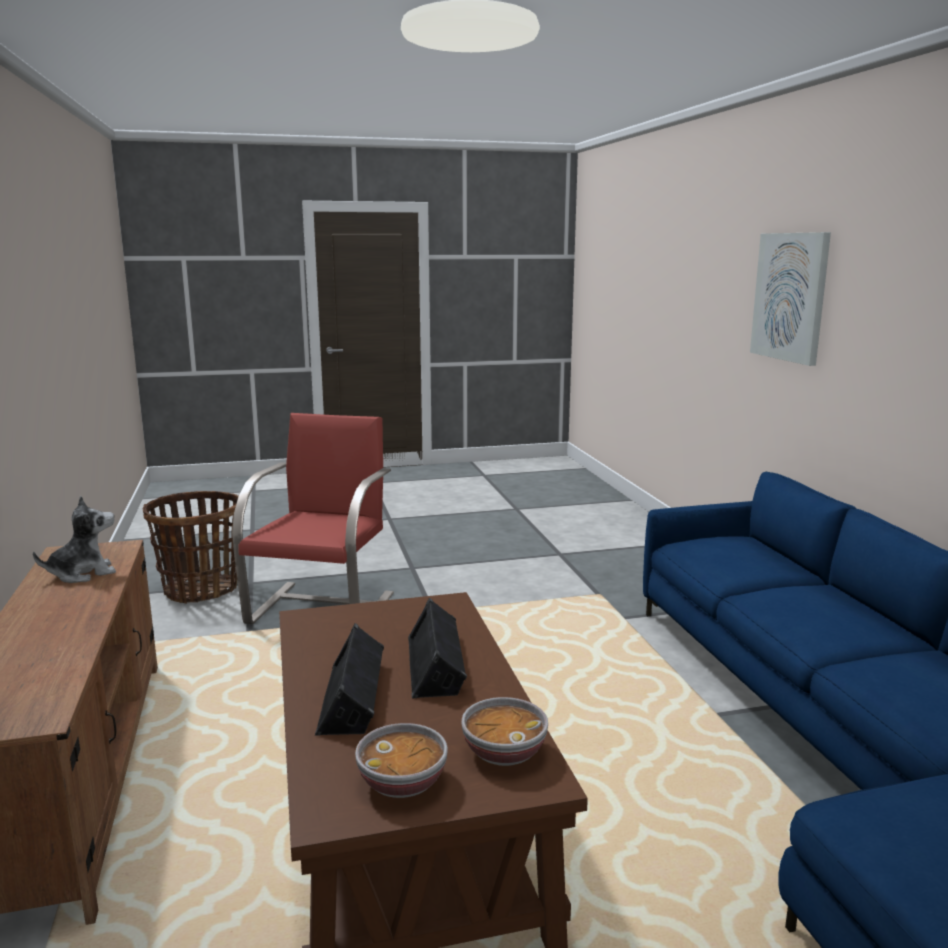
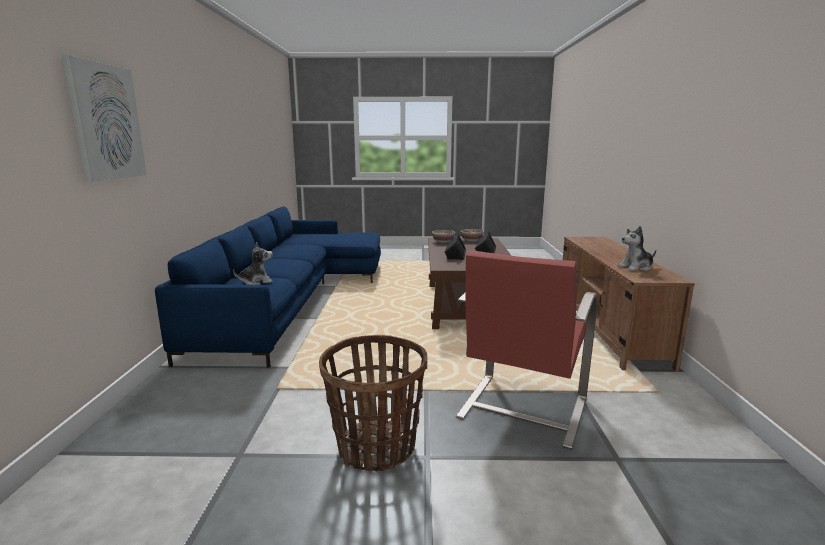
camera: 165 degrees left, 0 degrees up
basket [143,491,238,603] -> basket moved to [319,335,428,471]
none -> plush toy [233,242,273,285]

